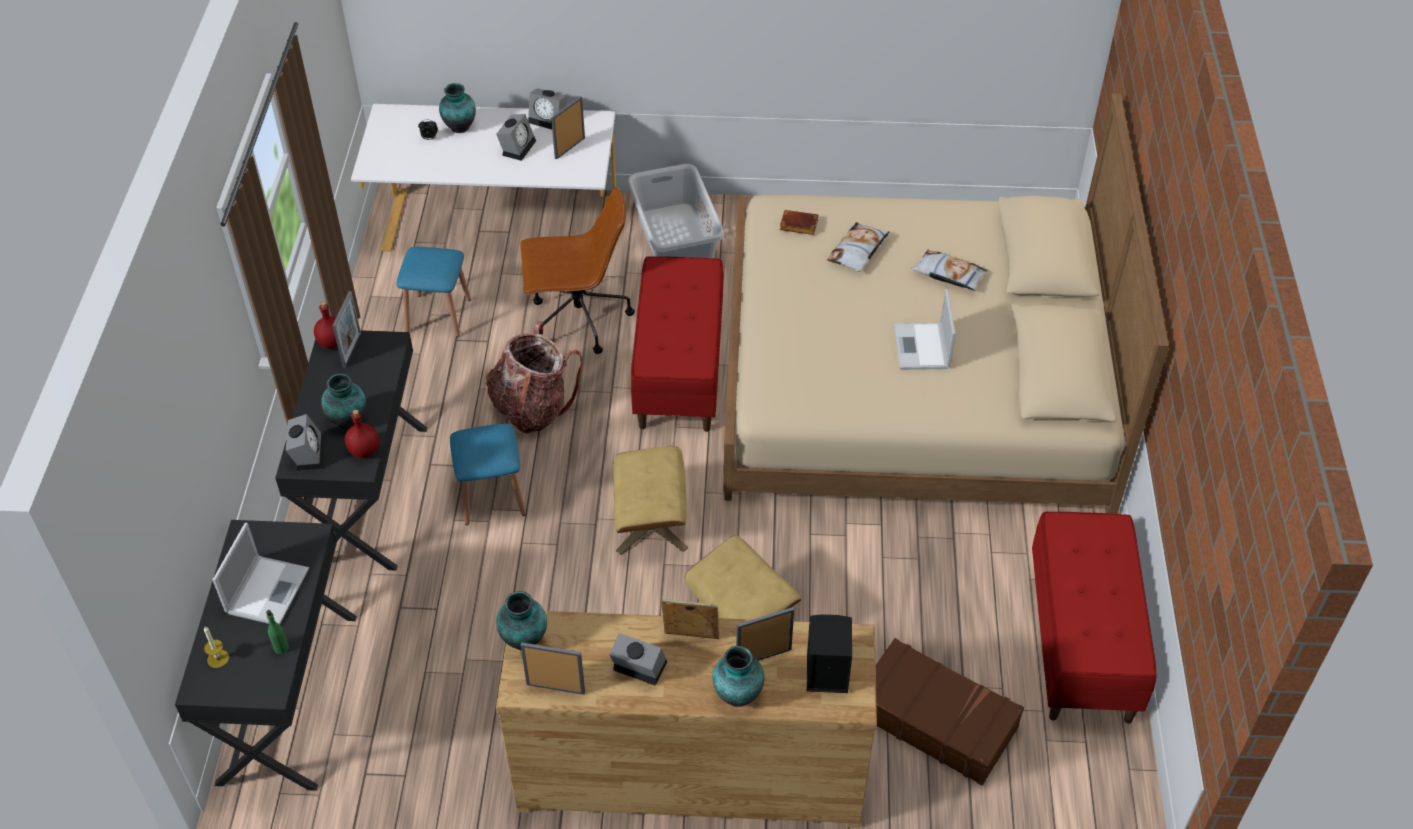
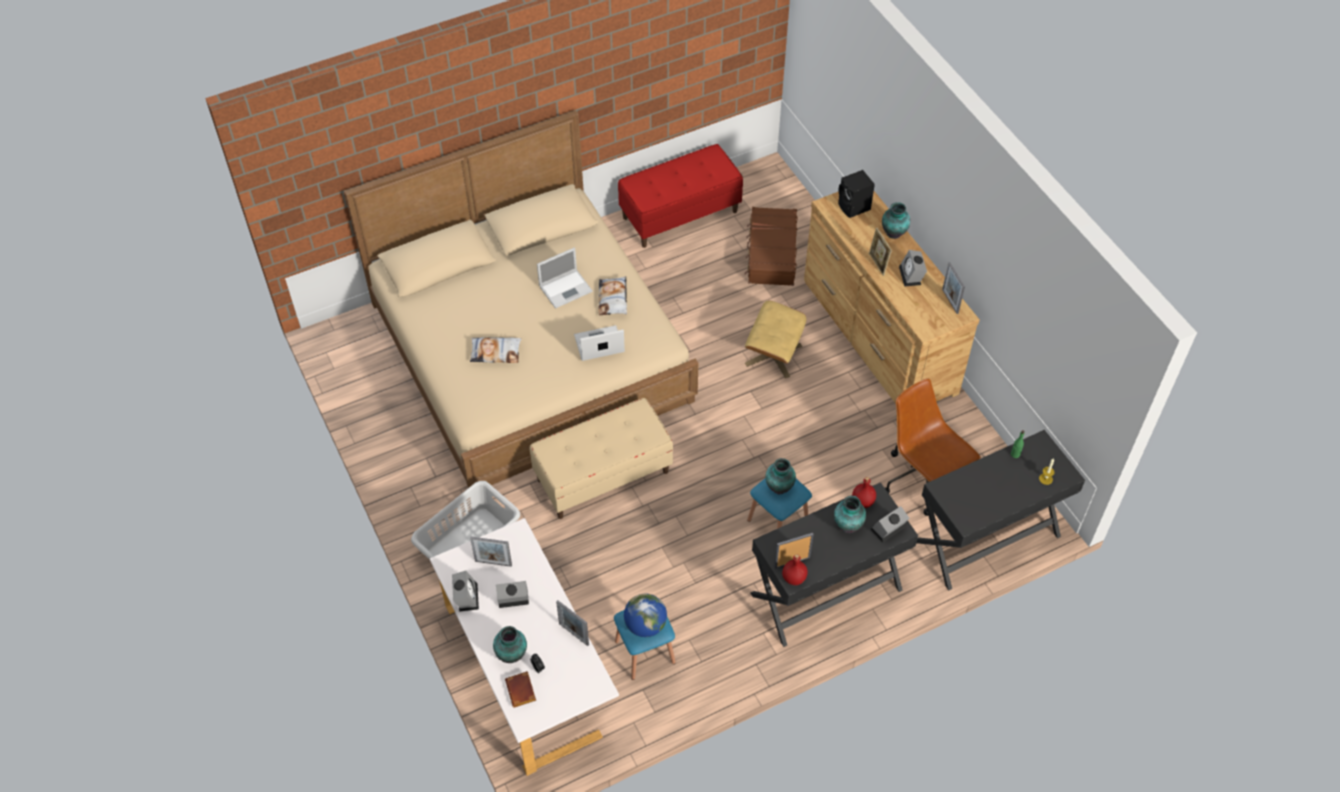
camera: 120 degrees left, 5 degrees up
laptop [212,523,309,625] -> laptop moved to [574,325,625,361]
backpack [486,321,583,434] -> none
vase [496,591,547,650] -> vase moved to [765,458,796,494]
brown office chair [520,186,635,354] -> brown office chair moved to [885,378,981,516]
beige ottoman [613,446,688,555] -> none
red bench [631,256,724,432] -> beige bench [530,398,673,519]
picture frame [736,607,794,661] -> picture frame moved to [556,600,589,646]
brown book [780,210,819,235] -> brown book moved to [505,671,536,707]
pillow [911,250,988,291] -> pillow moved to [598,276,627,315]
none -> globe [624,594,667,637]

